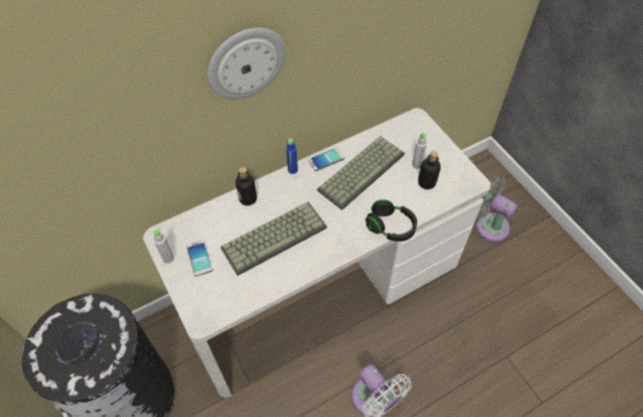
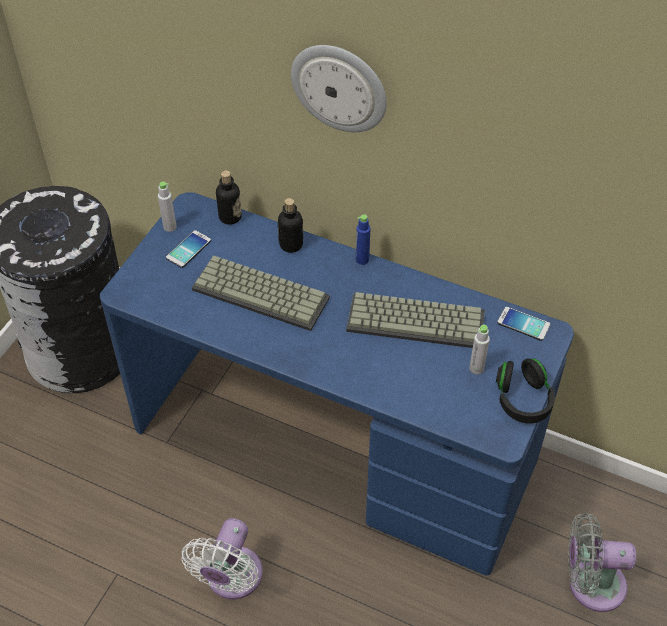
camera: 55 degrees right, 5 degrees down
white desk [143,108,491,397] -> blue desk [100,192,574,575]
phone [308,147,345,171] -> phone moved to [497,307,550,341]
black headphones [365,199,417,242] -> black headphones moved to [496,358,555,424]
bottle [418,151,441,190] -> bottle moved to [216,170,242,225]
grey fan [476,176,518,242] -> grey fan turned 90 degrees counterclockwise [568,512,636,612]

